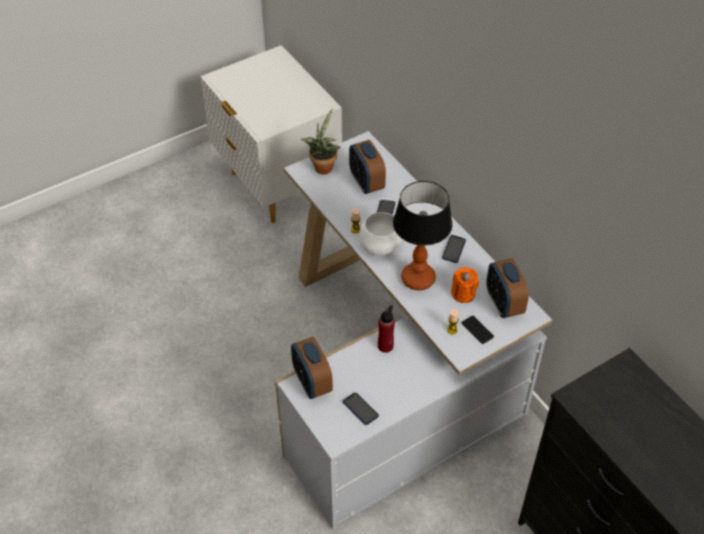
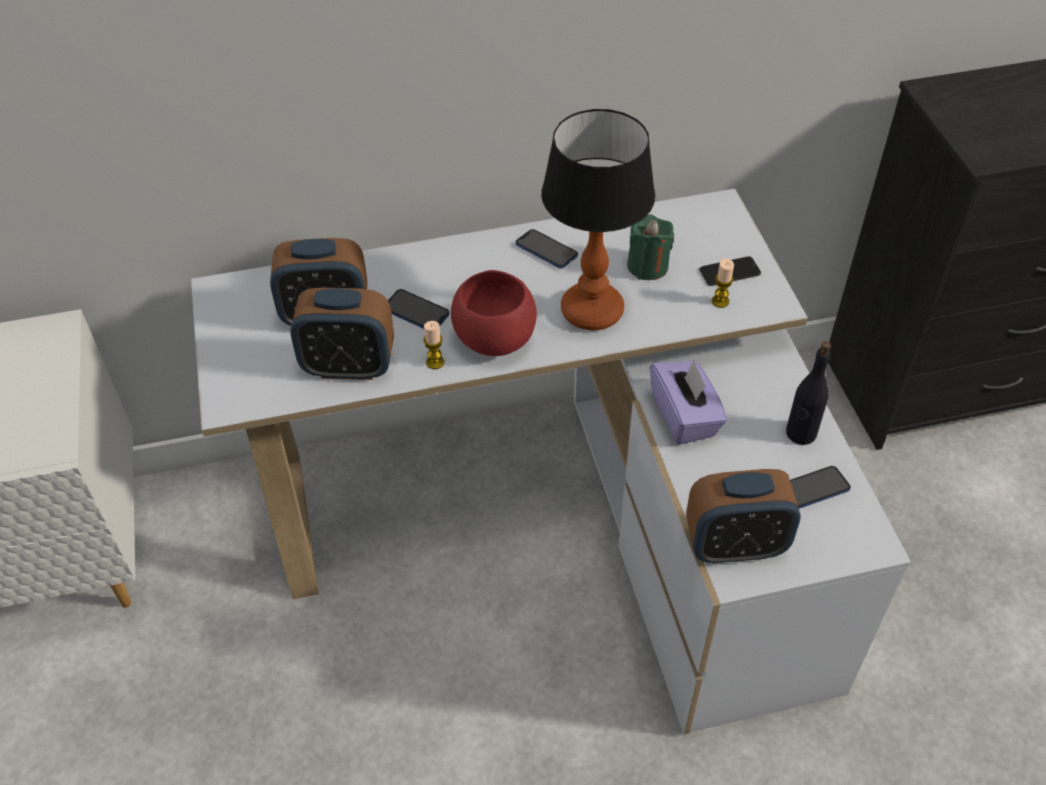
camera: 70 degrees left, 0 degrees up
potted plant [301,108,340,175] -> none
white bowl [359,212,402,256] -> red bowl [451,270,537,356]
red bottle [378,305,395,353] -> purple tissue box [650,359,727,445]
orange candle [451,267,479,303] -> green candle [627,214,674,280]
alarm clock [486,258,529,318] -> alarm clock moved to [290,288,394,380]
none -> black bottle [786,341,831,445]

